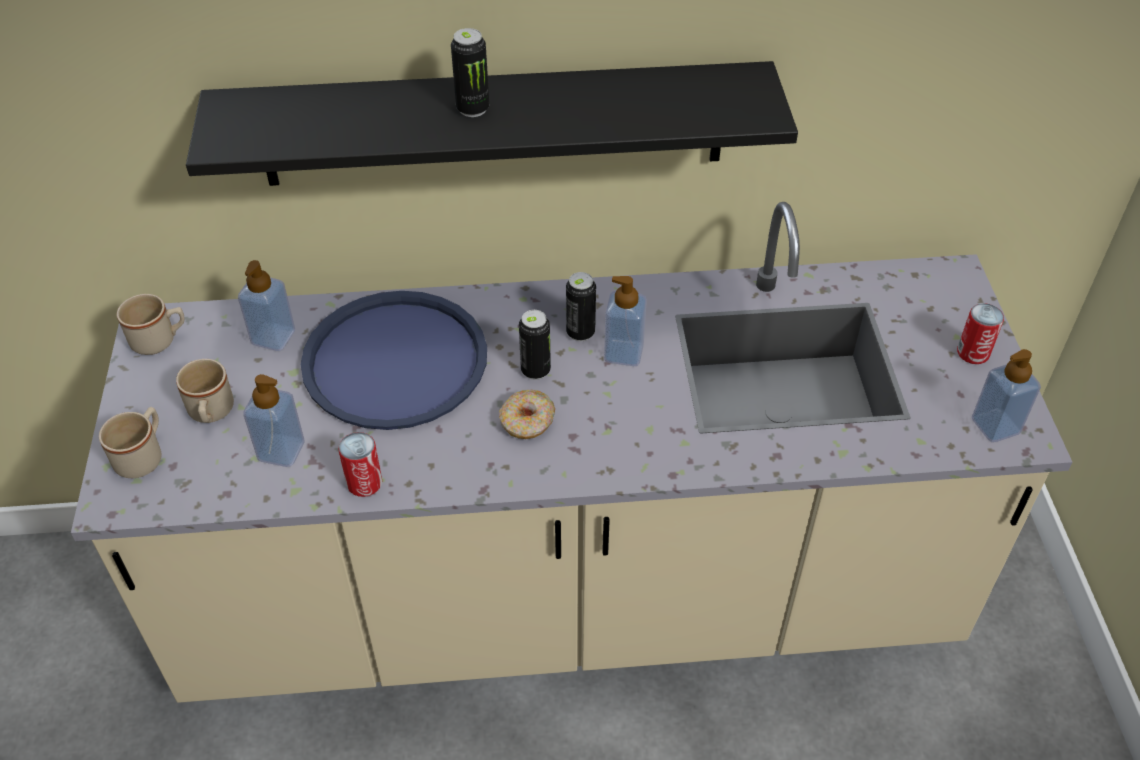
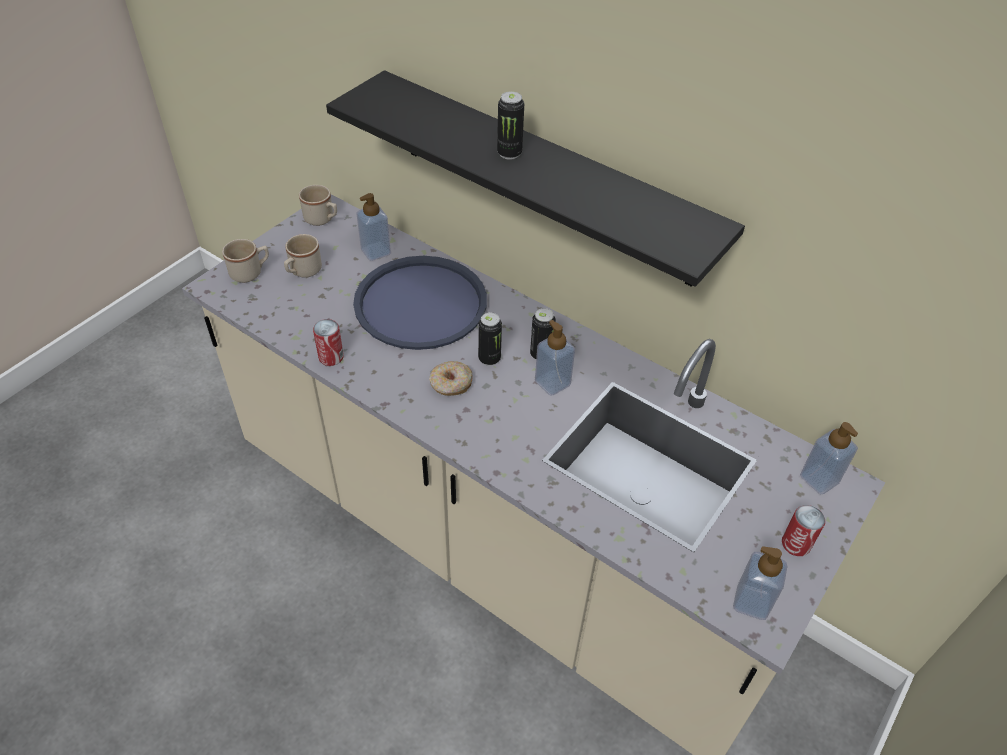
camera: 40 degrees right, 0 degrees up
soap dispenser [243,374,304,467] -> soap dispenser moved to [800,422,858,494]

